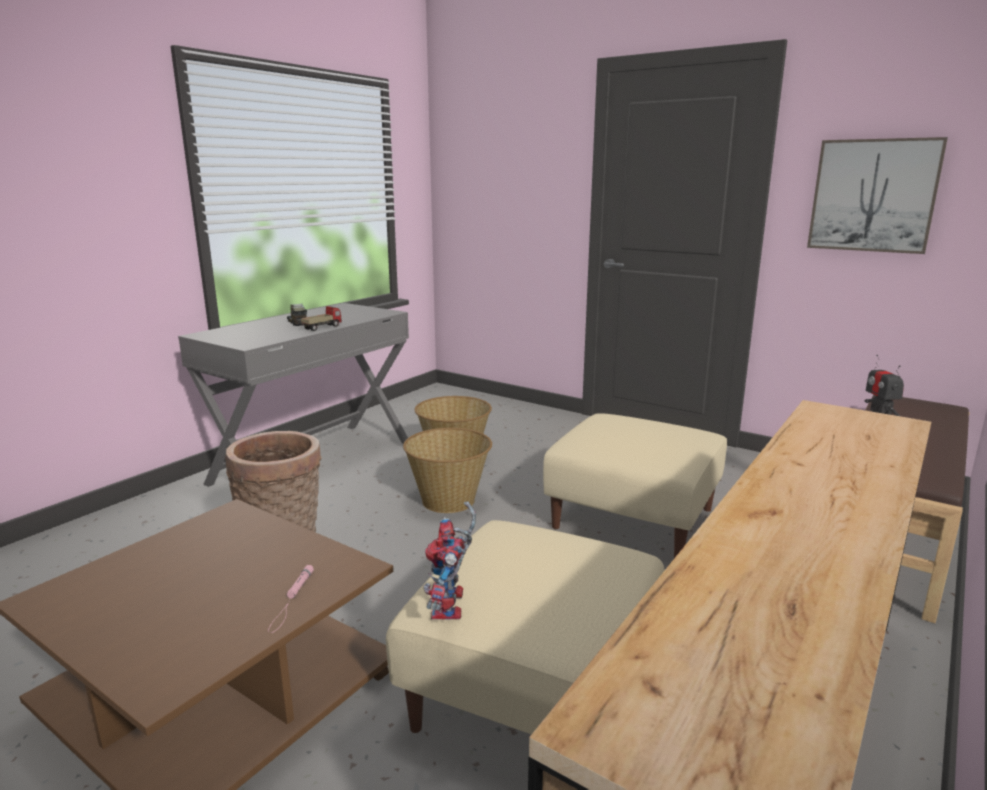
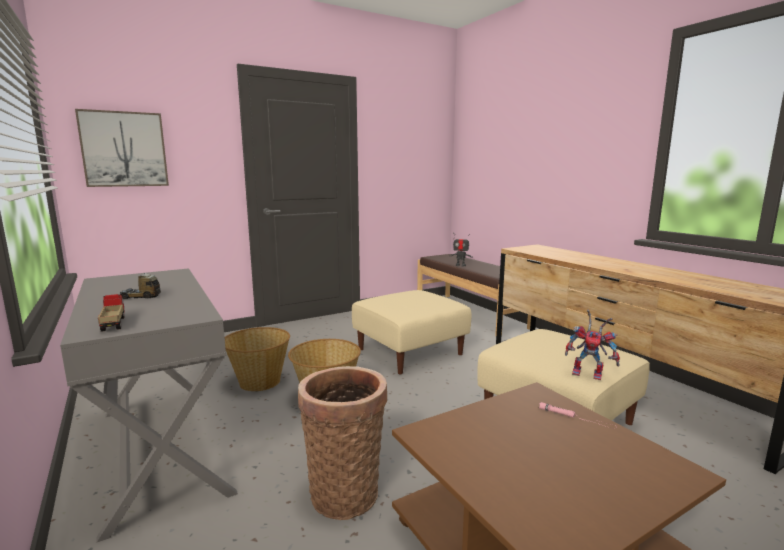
camera: 65 degrees left, 5 degrees down
toy truck [301,306,342,331] -> toy truck moved to [98,294,125,332]
picture [807,137,948,254] -> picture moved to [75,109,169,187]

